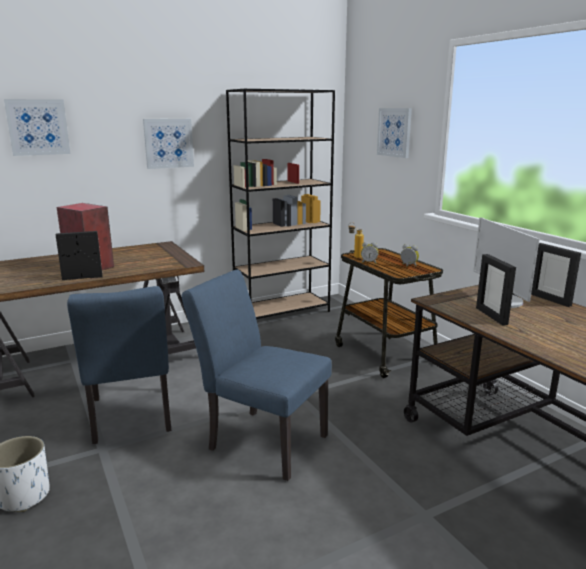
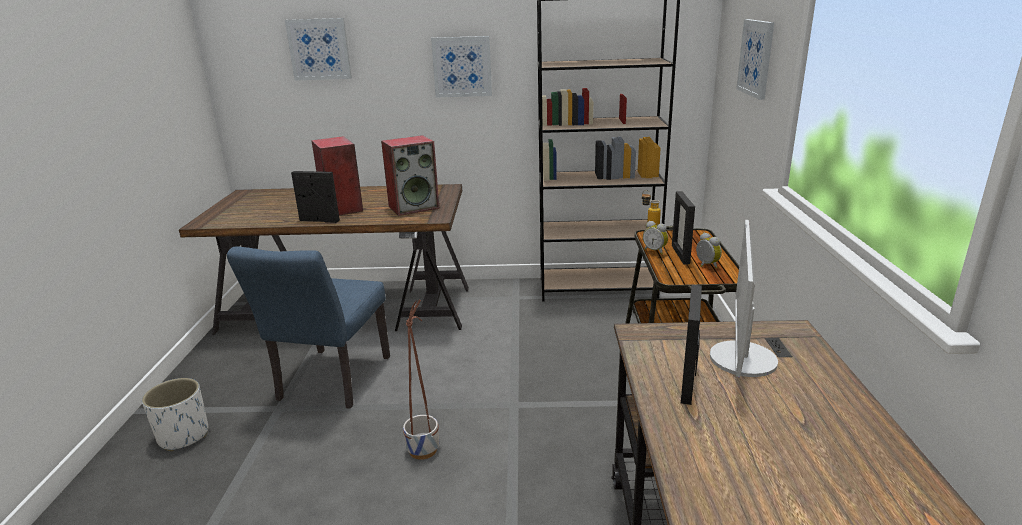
camera: 30 degrees right, 5 degrees up
blue chair [182,270,332,481] -> planter [403,299,439,460]
picture frame [531,243,581,307] -> picture frame moved to [672,191,695,264]
none -> speaker [381,135,440,216]

